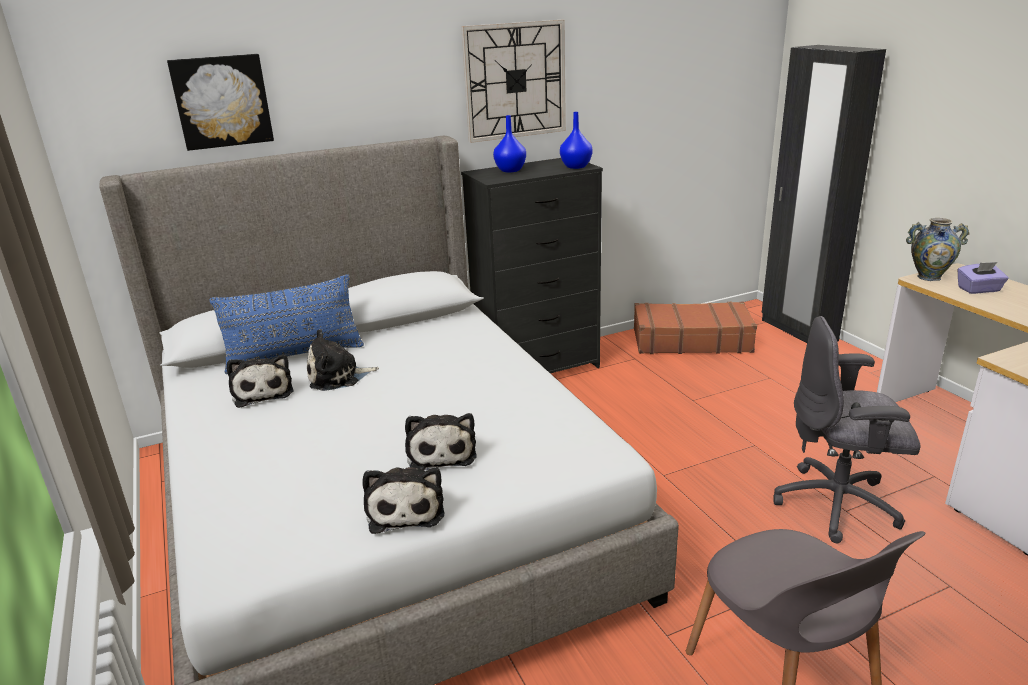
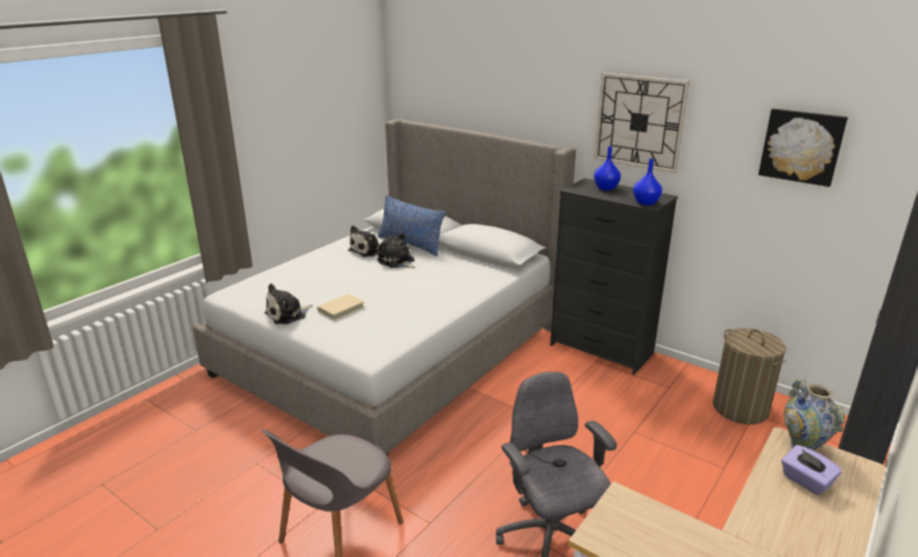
camera: 60 degrees right, 0 degrees up
picture [167,54,274,151] -> picture moved to [758,109,848,187]
plush toy [405,413,477,471] -> beige book [317,294,365,320]
brown suitcase [634,301,757,354] -> laundry basket [713,328,786,425]

